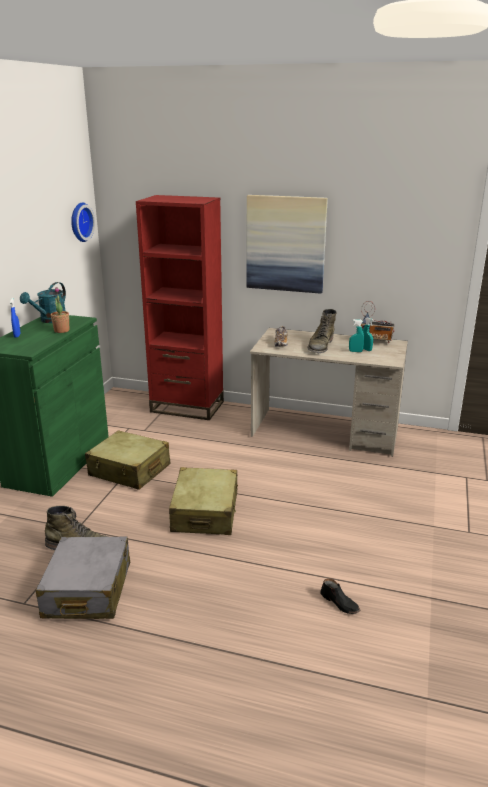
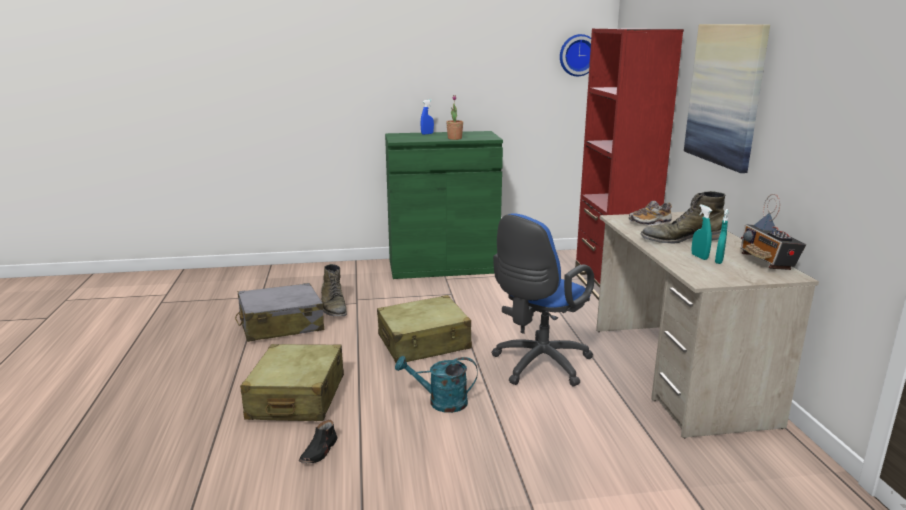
camera: 65 degrees right, 5 degrees down
turquoise watering can [20,282,66,323] -> turquoise watering can moved to [395,356,478,413]
beige suitcase [85,430,170,490] -> beige suitcase moved to [240,344,344,421]
none -> blue office chair [491,213,594,386]

